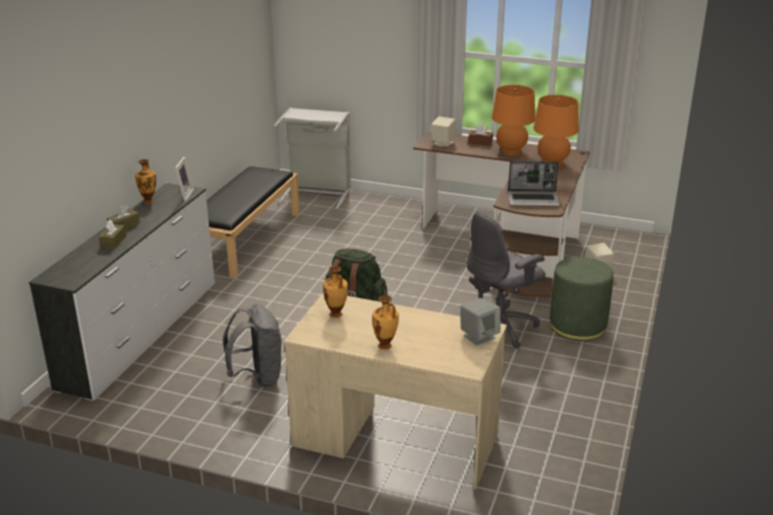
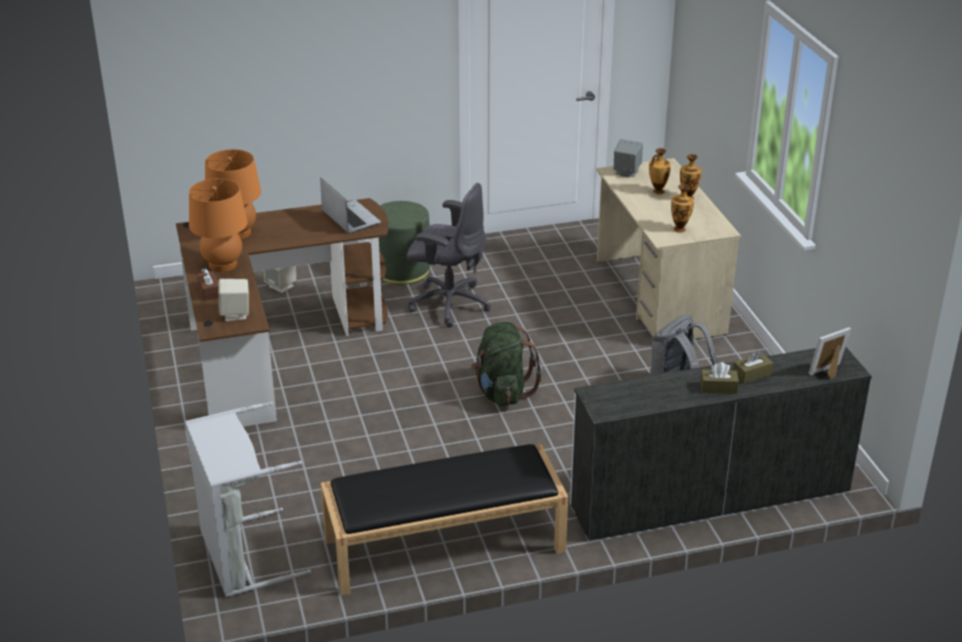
camera: 125 degrees left, 5 degrees up
vase [135,159,156,204] -> vase moved to [649,148,671,194]
picture frame [175,156,194,201] -> picture frame moved to [809,327,851,379]

